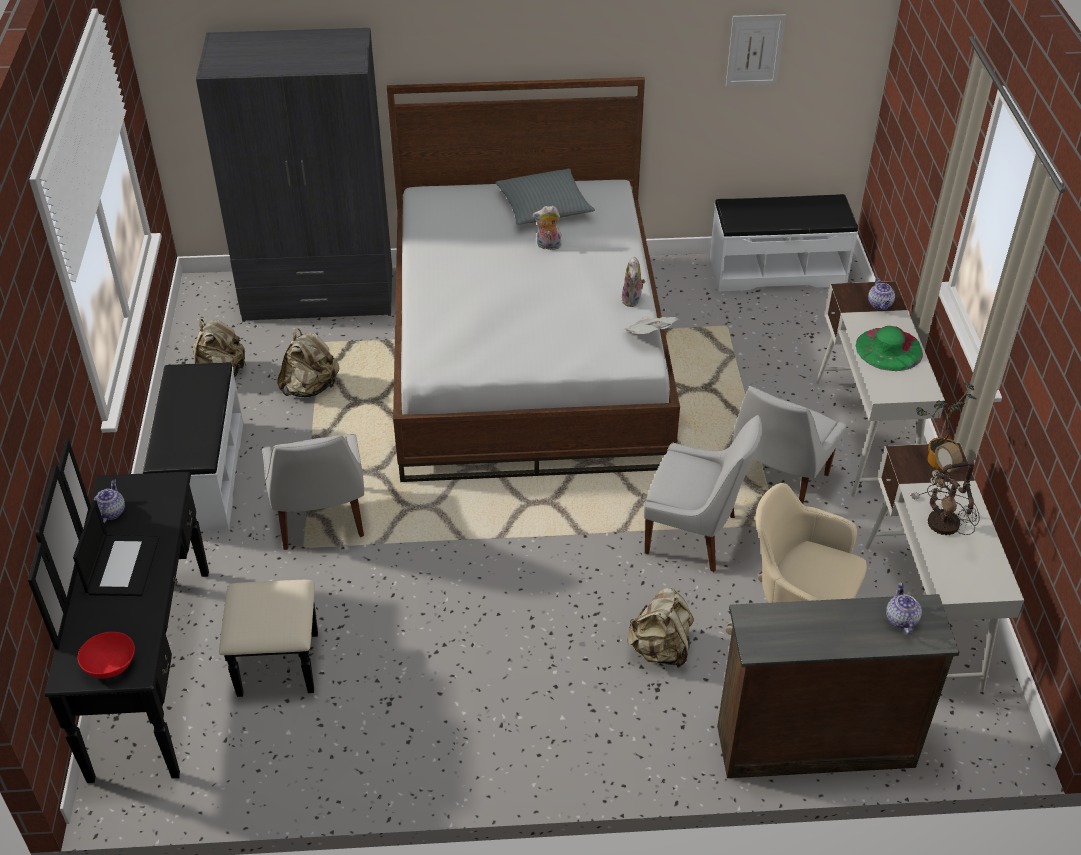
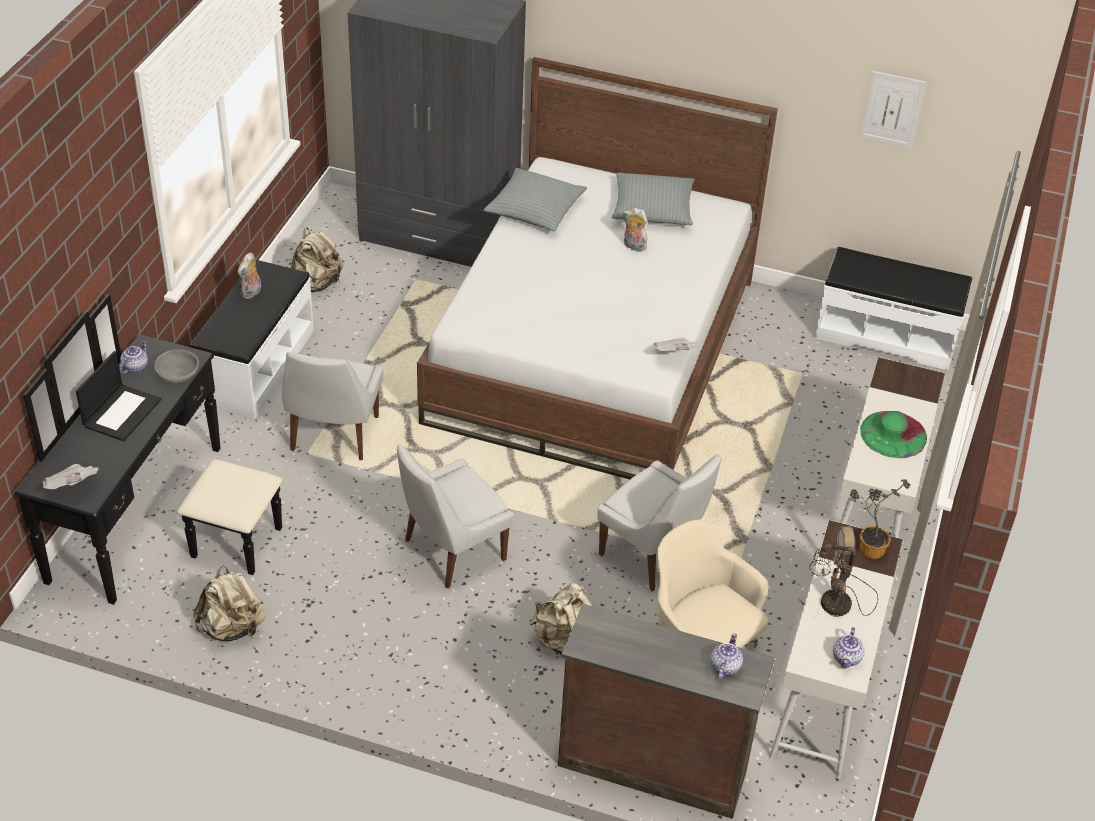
camera: 20 degrees right, 0 degrees up
red bowl [78,632,135,678] -> newspaper [43,464,99,489]
beige backpack [277,328,340,397] -> beige backpack moved to [193,565,266,641]
plush toy [621,256,645,307] -> plush toy moved to [238,253,261,299]
white chair [733,386,846,504] -> white chair moved to [397,444,514,589]
teapot [868,278,895,310] -> teapot moved to [833,627,865,668]
none -> grey bowl [154,349,199,384]
none -> grey pillow [484,168,587,231]

